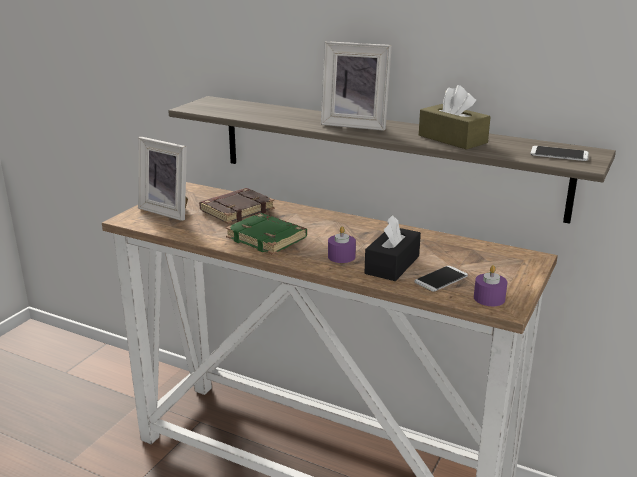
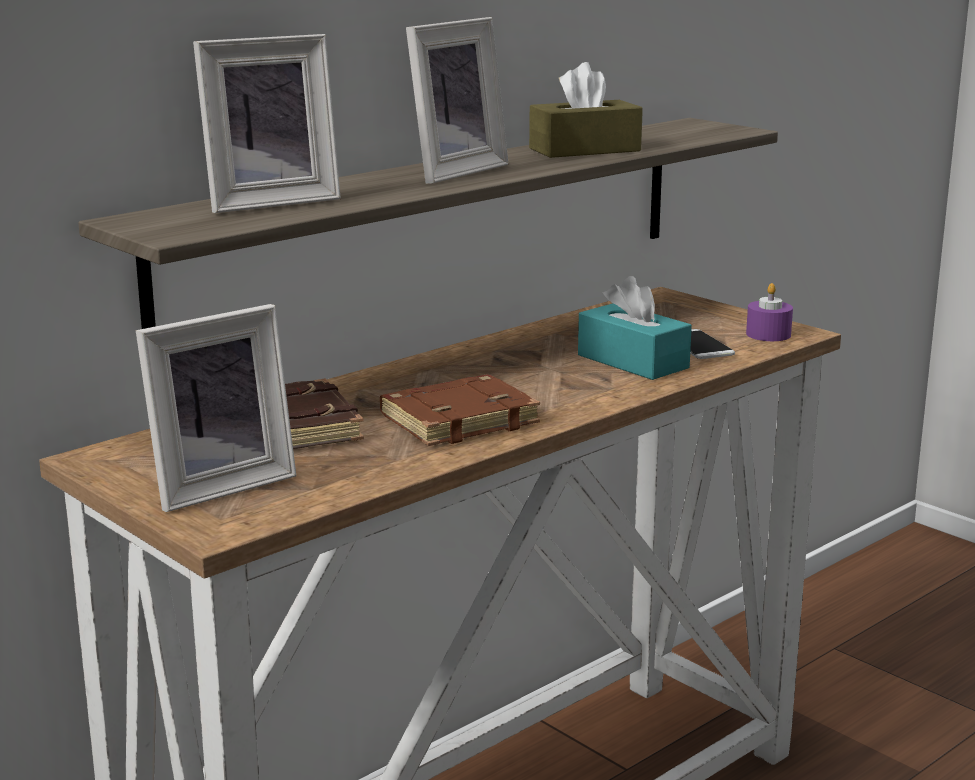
camera: 70 degrees left, 5 degrees down
green book [226,213,307,255] -> brown book [380,374,540,446]
purple candle [328,226,356,263] -> none
black tissue box [365,215,421,281] -> turquoise tissue box [578,276,692,380]
phone [530,146,589,161] -> none
none -> picture frame [193,34,341,213]

